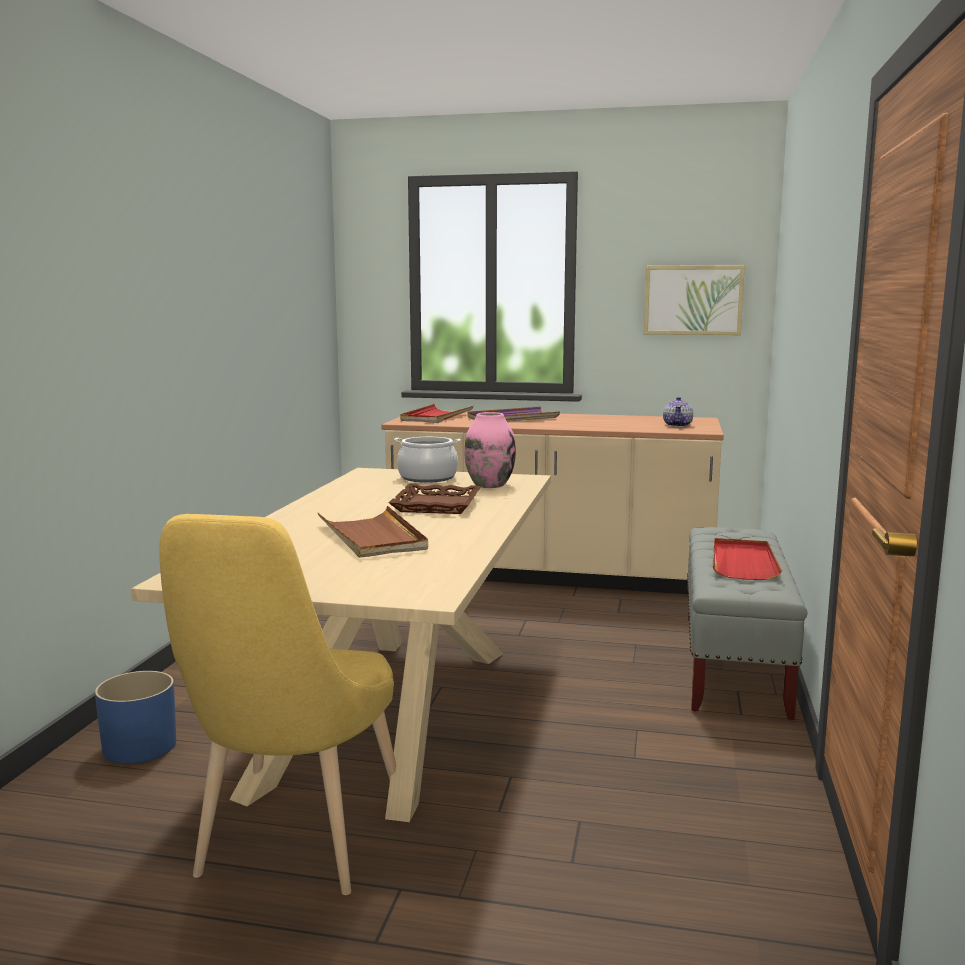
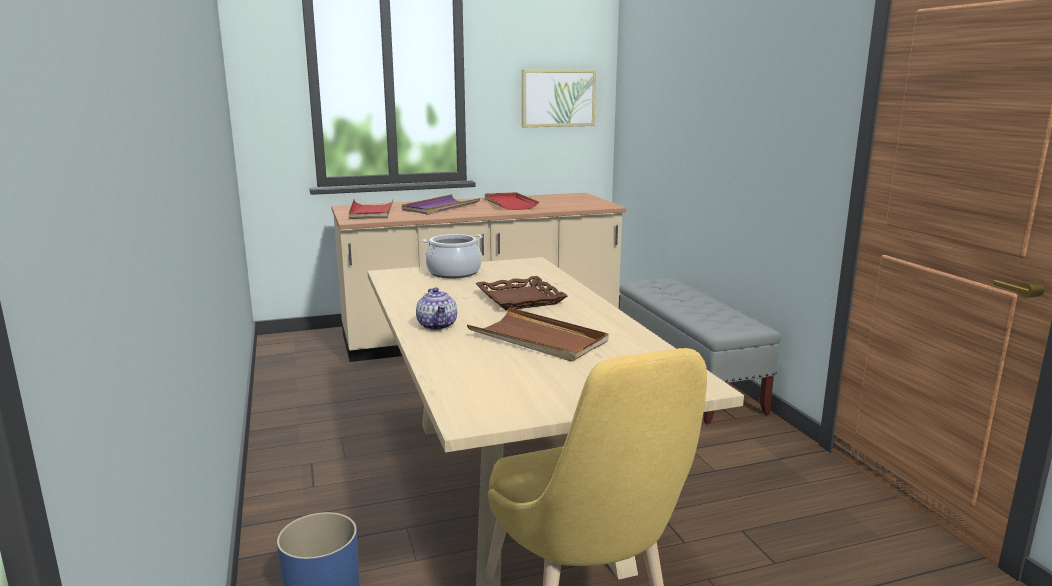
camera: 30 degrees left, 5 degrees up
pink vase [464,412,516,488] -> none
teapot [663,397,693,427] -> teapot moved to [416,287,457,330]
red tray [712,538,782,580] -> red tray moved to [485,192,539,210]

